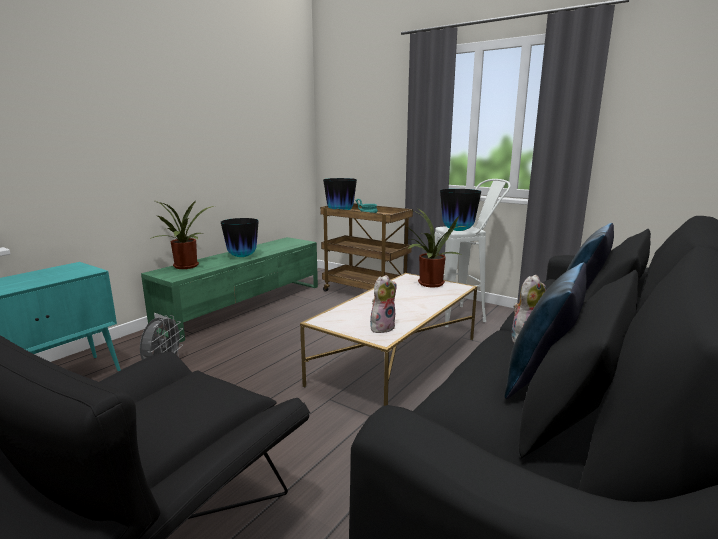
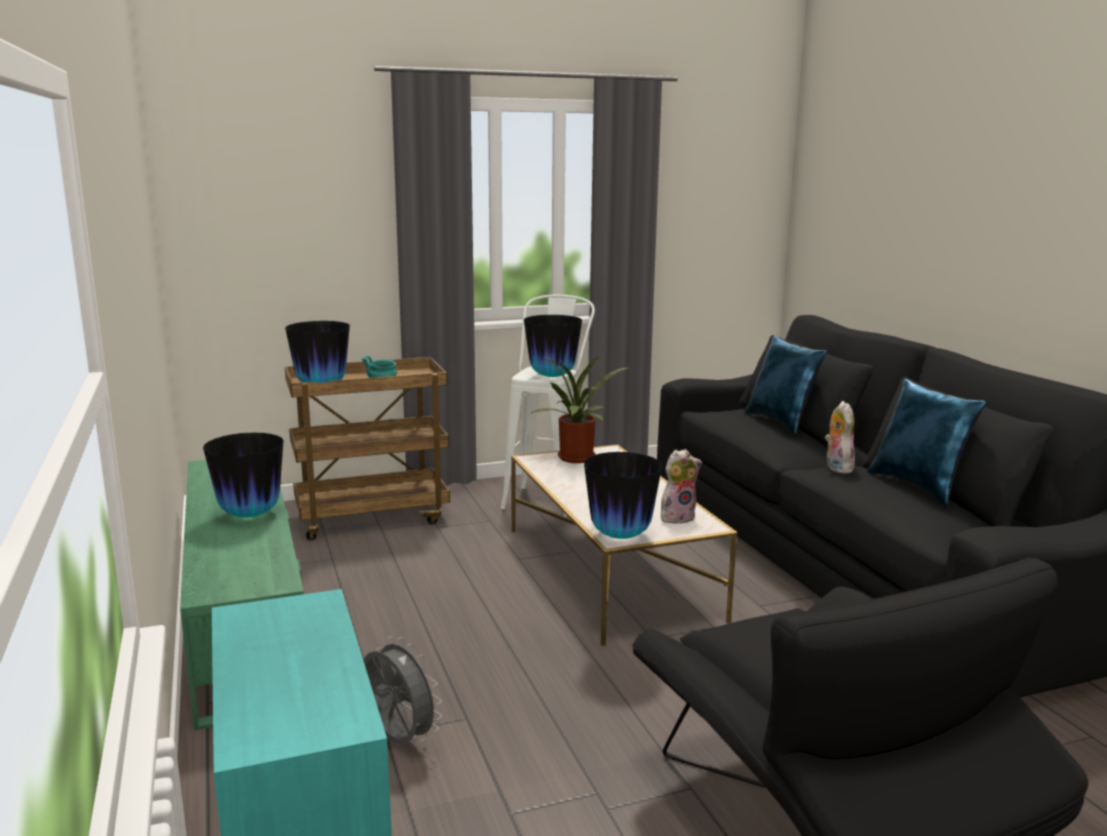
camera: 55 degrees left, 0 degrees up
potted plant [150,200,214,269] -> none
plush toy [370,275,397,333] -> plush toy turned 75 degrees clockwise [661,449,702,524]
none -> vase [584,452,662,539]

